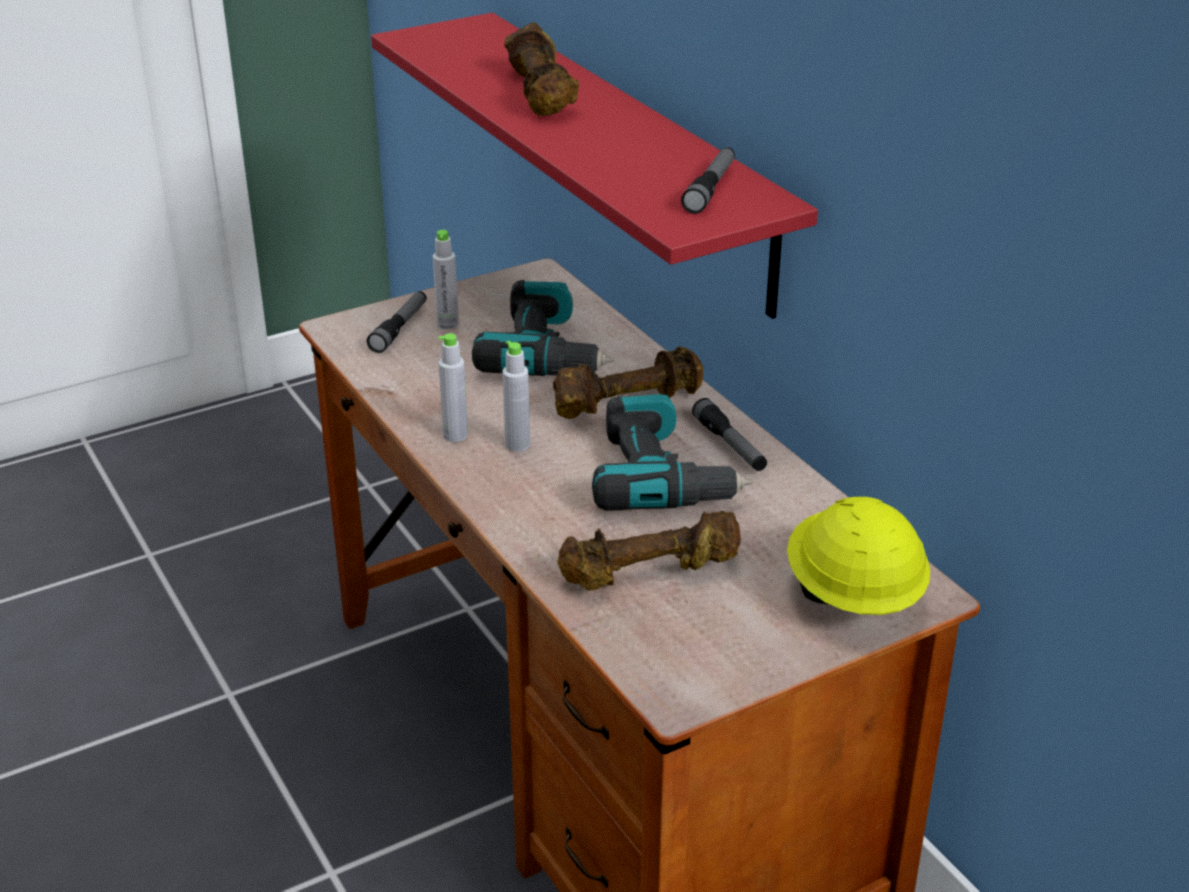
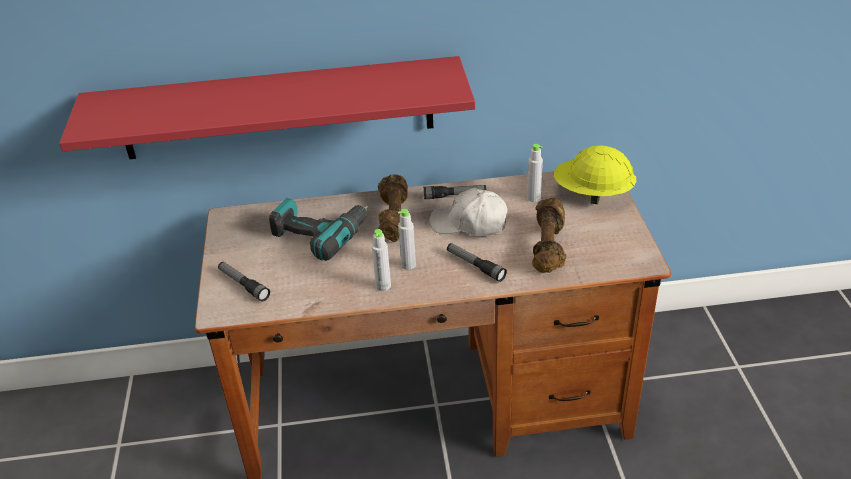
camera: 65 degrees left, 5 degrees up
grey bottle [433,230,459,329] -> grey bottle moved to [527,144,543,202]
brown dumbbell [504,22,579,116] -> none
power drill [592,394,753,511] -> white cap [430,188,508,236]
flashlight [681,147,735,214] -> flashlight moved to [447,243,507,282]

